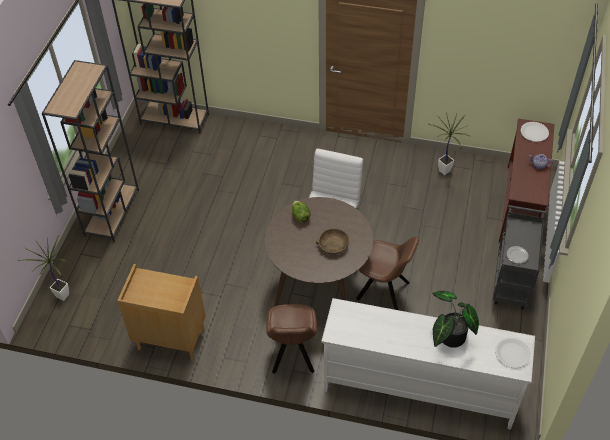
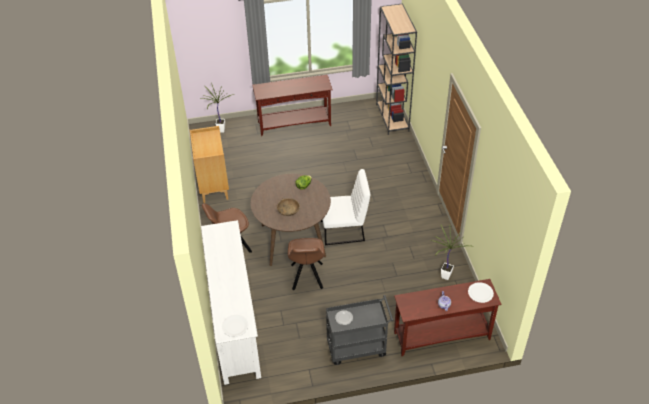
camera: 65 degrees right, 5 degrees down
bookcase [42,60,139,242] -> brown console table [252,75,333,136]
potted plant [432,291,479,348] -> none

